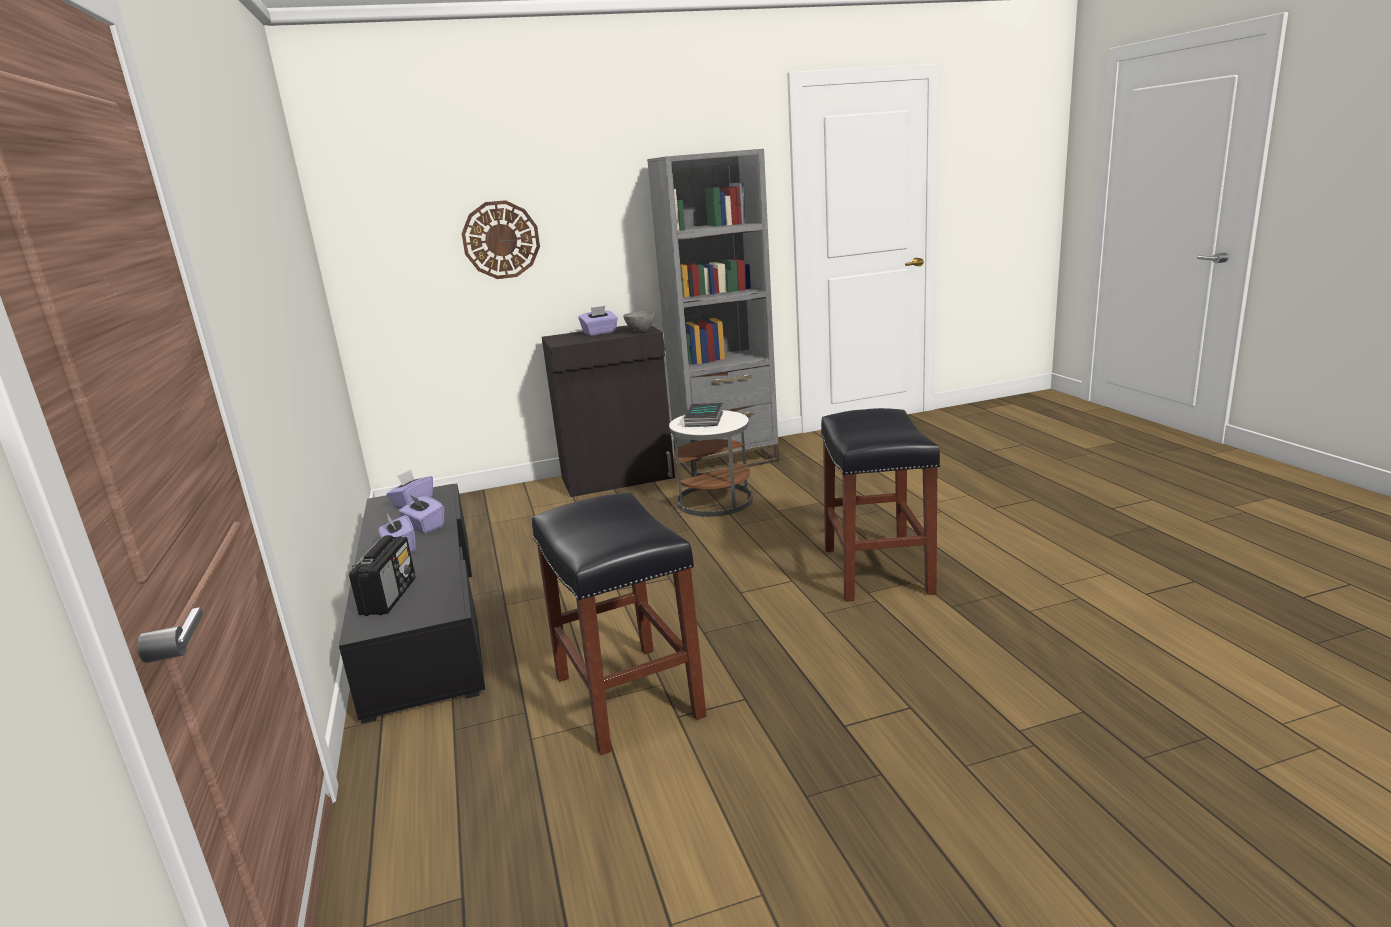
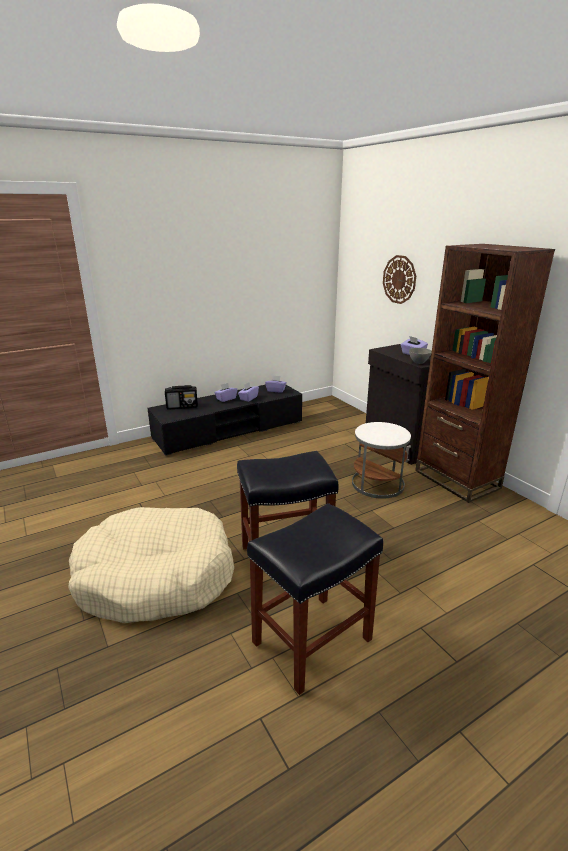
camera: 75 degrees right, 5 degrees up
black stool [532,493,706,755] -> black stool moved to [247,503,383,695]
grey bookcase [647,149,779,477] -> brown bookcase [415,244,555,503]
book [684,403,724,427] -> none
none -> beige dog bed [68,507,234,623]

